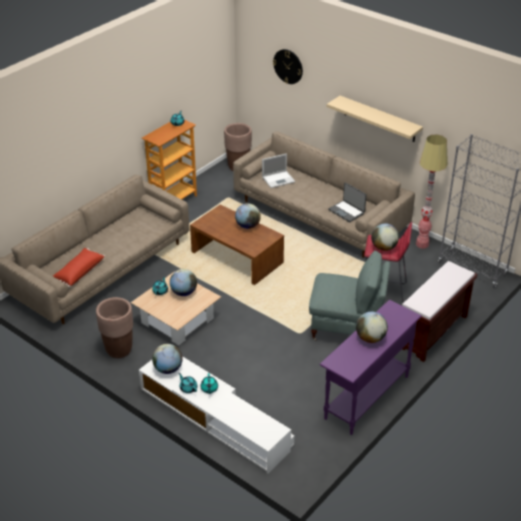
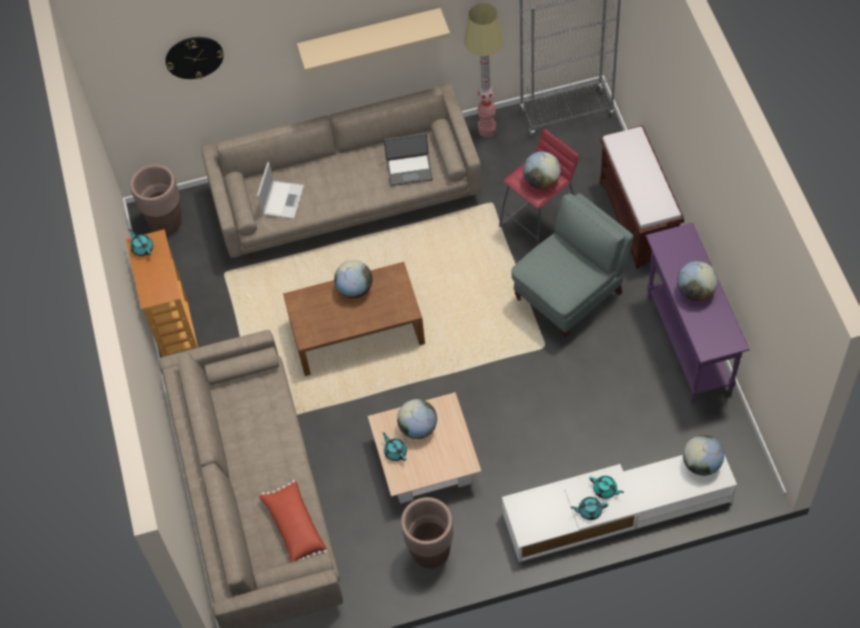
camera: 50 degrees left, 20 degrees up
globe [152,344,182,374] -> globe moved to [683,435,724,476]

